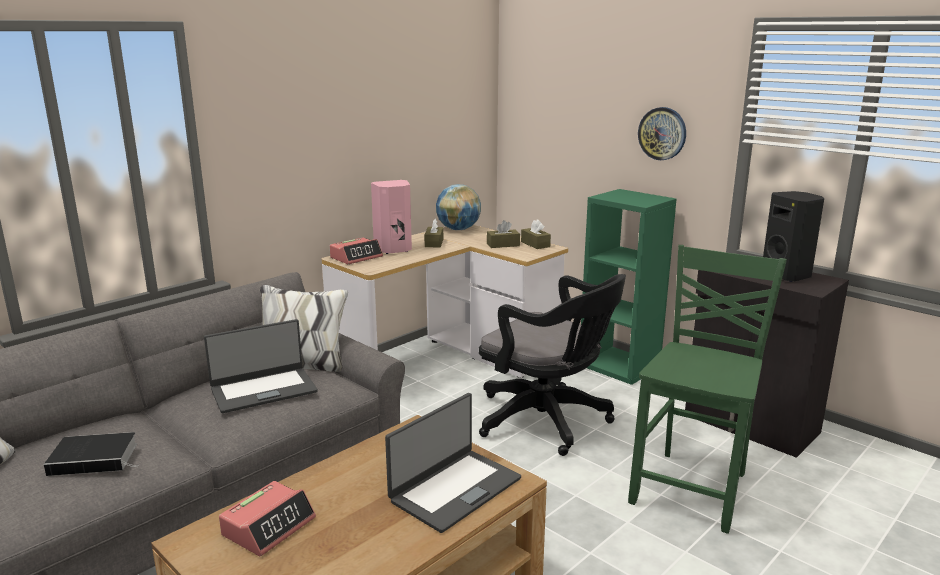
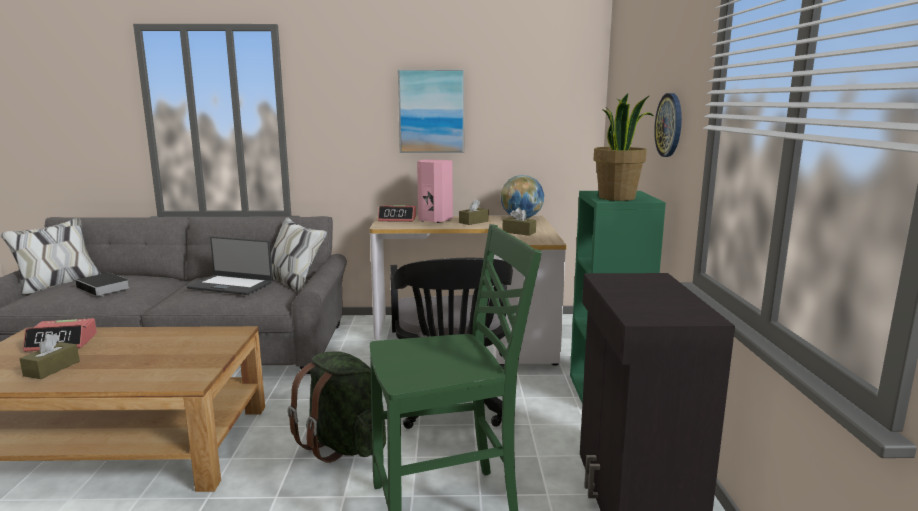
camera: 45 degrees right, 5 degrees down
laptop [385,393,521,533] -> none
brown tissue box [521,219,551,249] -> brown tissue box moved to [20,334,80,379]
black speaker [763,191,824,282] -> none
none -> green backpack [288,351,386,463]
none -> picture [398,69,464,153]
none -> potted plant [594,93,654,201]

